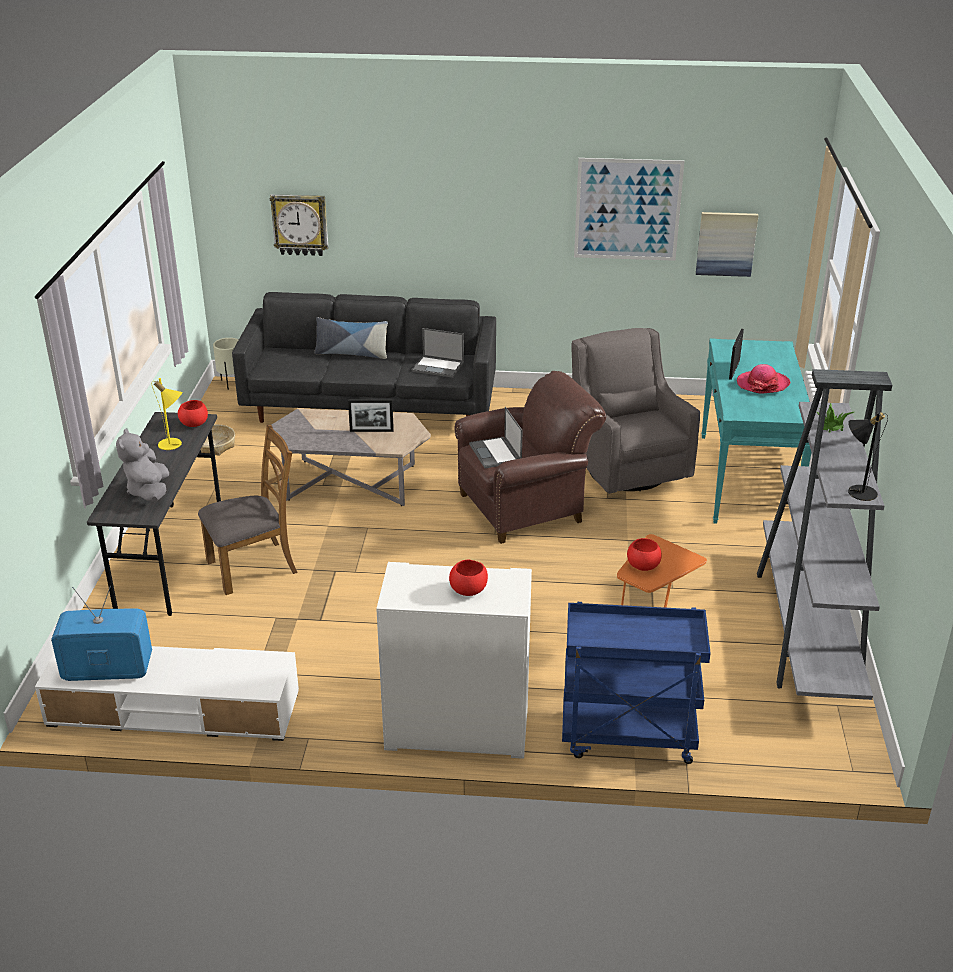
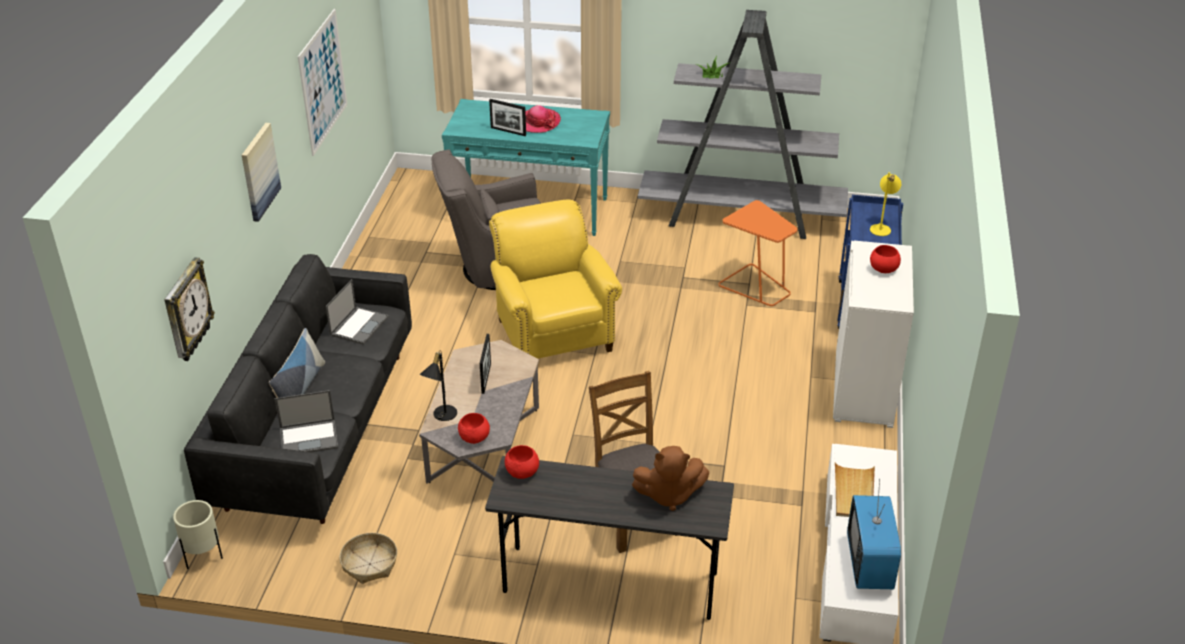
camera: 85 degrees left, 5 degrees up
grey plush toy [116,429,169,502] -> brown plush toy [632,446,709,511]
yellow table lamp [152,378,182,450] -> yellow table lamp moved to [870,172,901,236]
brown armchair [454,371,606,544] -> yellow armchair [489,200,622,359]
laptop [469,407,523,468] -> laptop moved to [275,390,338,452]
red bowl [627,538,662,571] -> red bowl moved to [458,413,490,444]
picture [696,212,759,277] -> picture moved to [242,123,281,222]
black table lamp [848,412,888,501] -> black table lamp moved to [419,350,457,421]
none -> beige tray [835,462,875,517]

